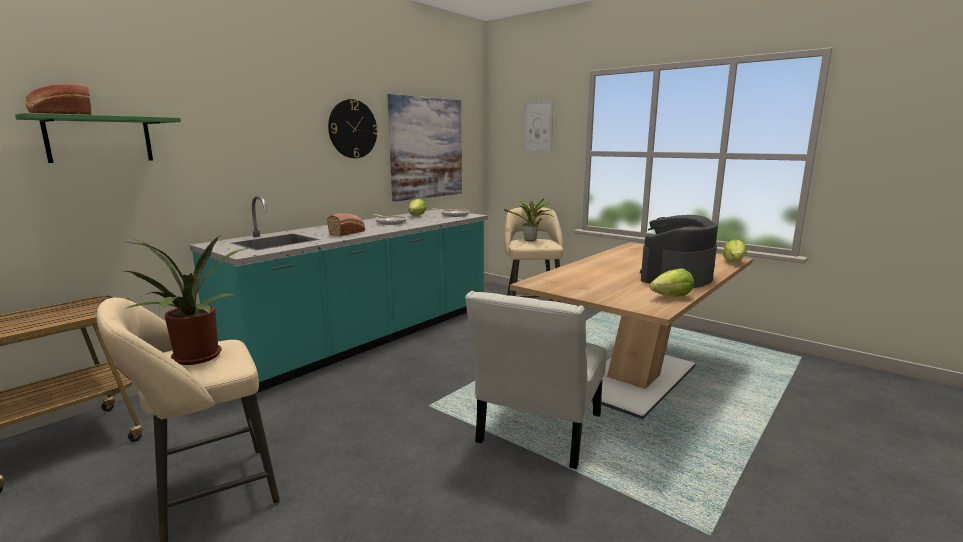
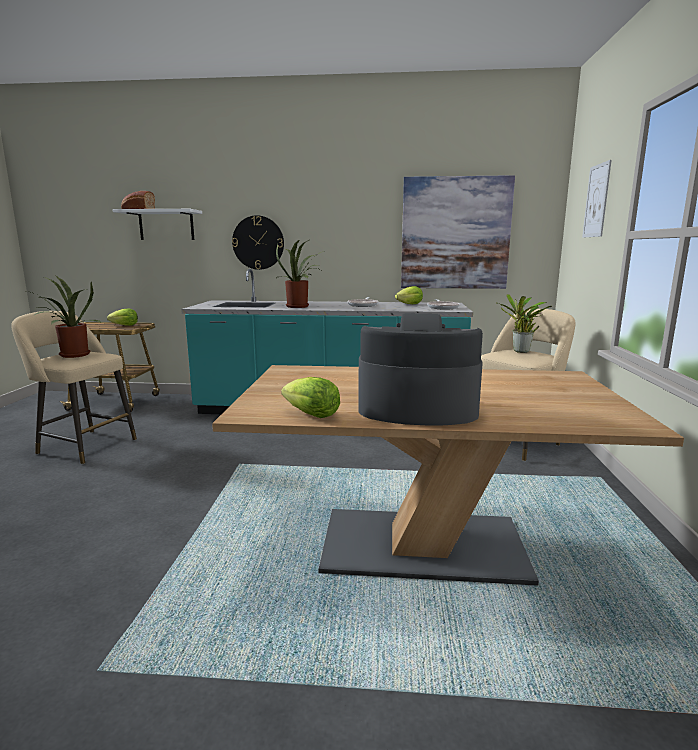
camera: 55 degrees right, 0 degrees up
green shelf [15,113,181,163] -> white shelf [112,209,202,240]
bread [327,213,365,236] -> potted plant [276,239,321,308]
wall clock [328,99,378,158] -> wall clock moved to [232,215,284,270]
white chair [465,291,606,469] -> none
lettuce [723,239,747,262] -> lettuce moved to [107,309,138,326]

